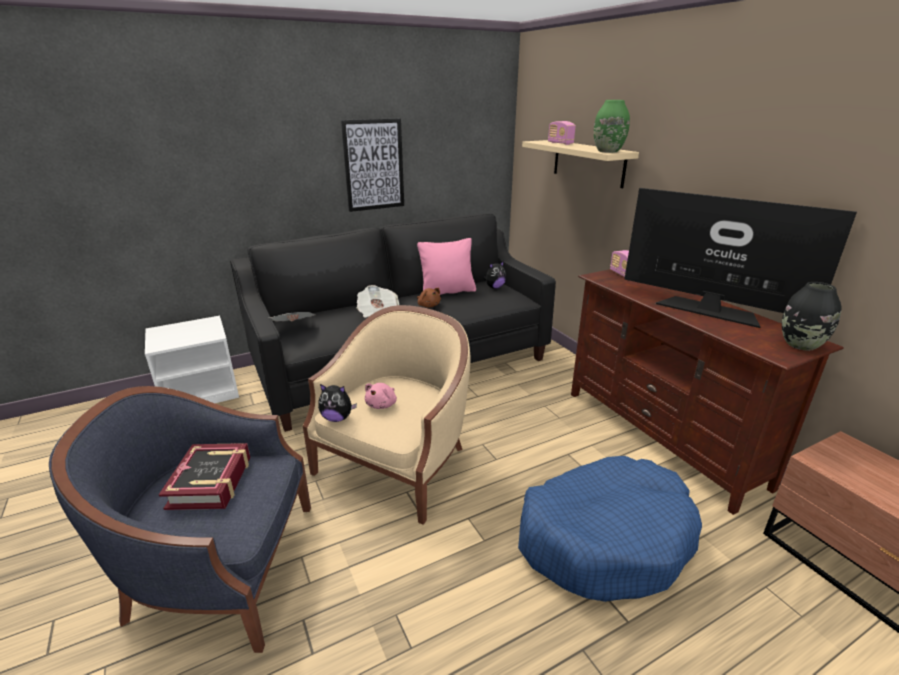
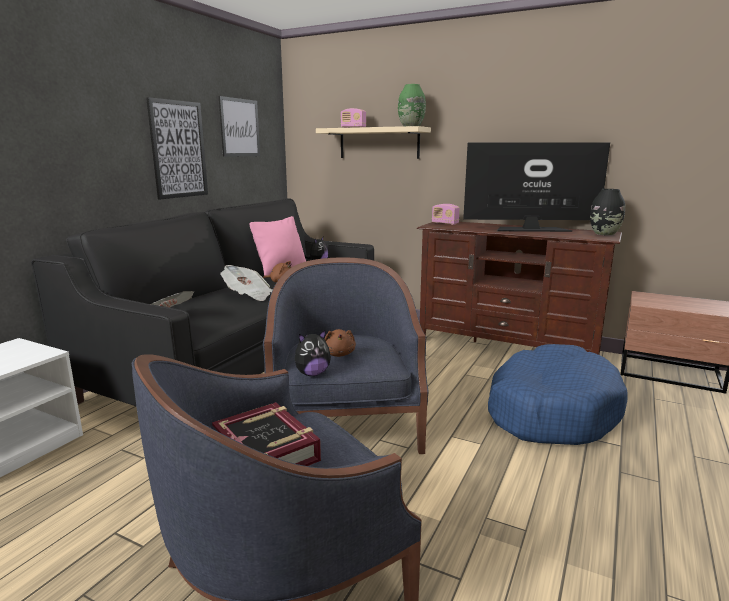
camera: 35 degrees left, 10 degrees down
beige armchair [303,305,471,525] -> blue armchair [263,257,429,454]
pink plush toy [365,383,397,409] -> brown plush toy [325,329,356,357]
none -> picture [219,96,260,157]

